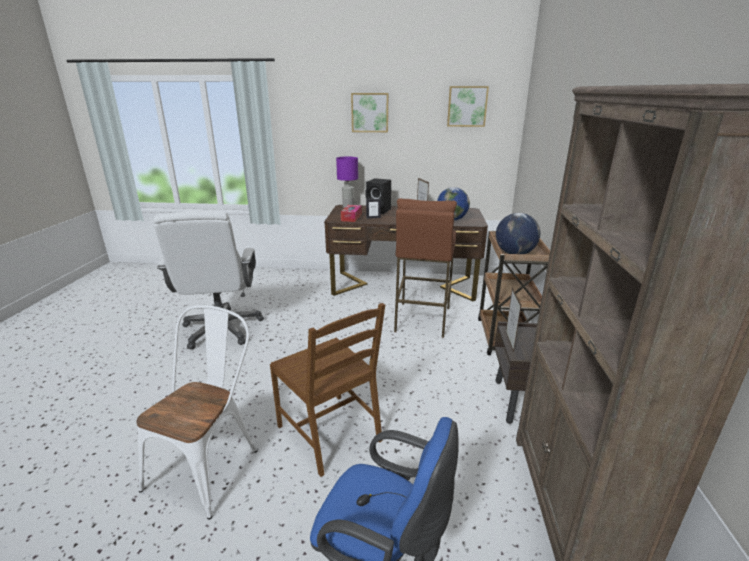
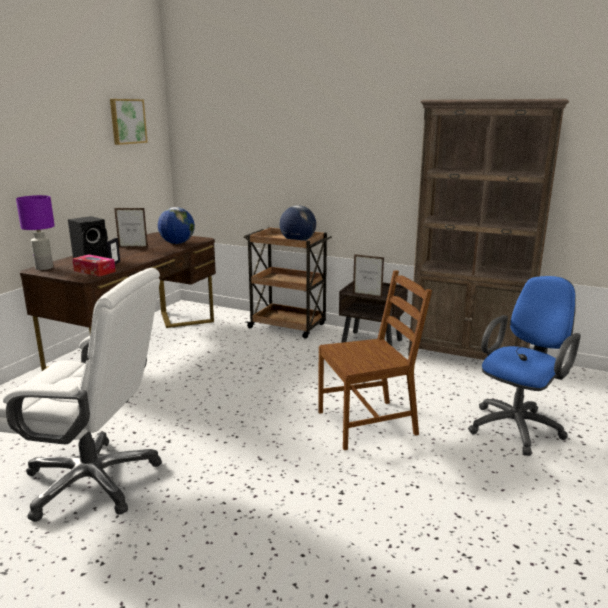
camera: 70 degrees left, 5 degrees down
white chair [136,305,258,520] -> none
picture [351,93,388,132] -> none
brown stool [394,198,457,338] -> none

